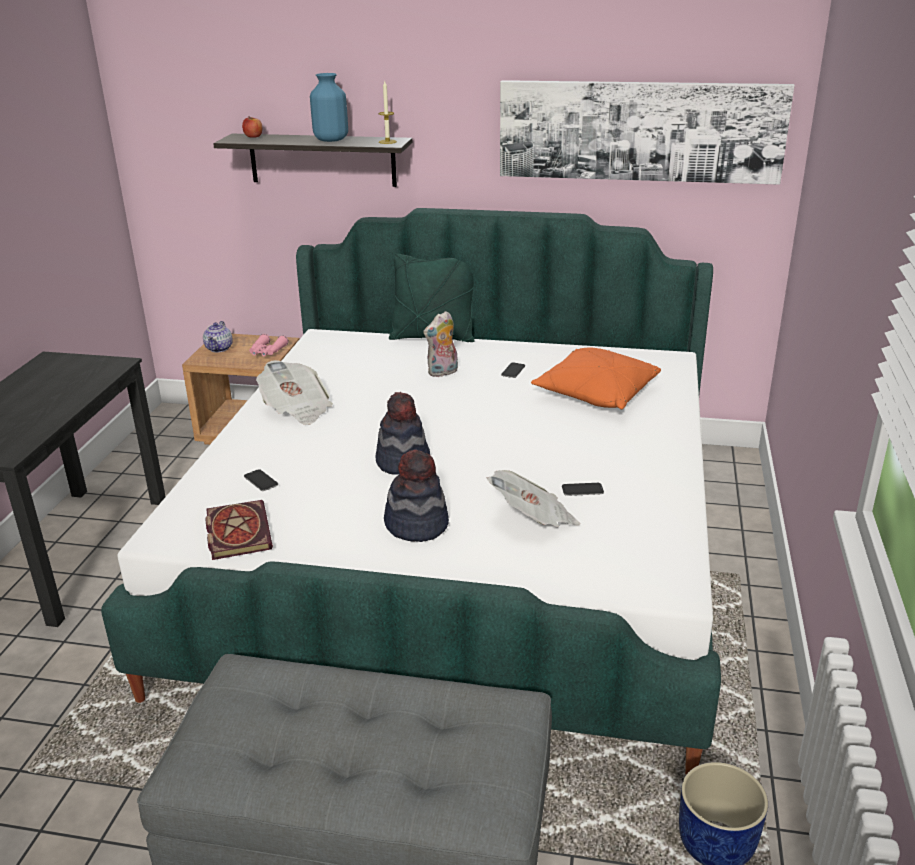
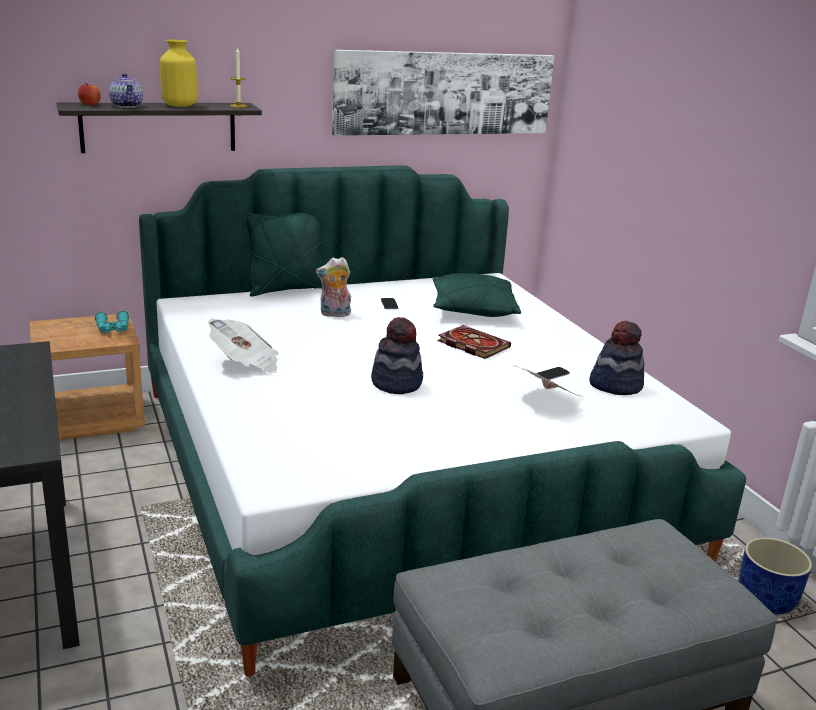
camera: 35 degrees left, 5 degrees down
teapot [203,321,233,352] -> teapot moved to [109,73,143,108]
book [206,500,273,560] -> book moved to [437,325,511,359]
phone [244,469,278,491] -> none
pink binoculars [249,334,289,356] -> turquoise binoculars [95,311,129,334]
blue vase [310,73,348,142] -> yellow vase [160,40,197,107]
hat [384,450,449,542] -> hat moved to [590,321,644,395]
plush toy [423,311,458,377] -> plush toy turned 60 degrees clockwise [316,257,351,317]
orange pillow [531,348,661,409] -> green pillow [432,273,521,317]

